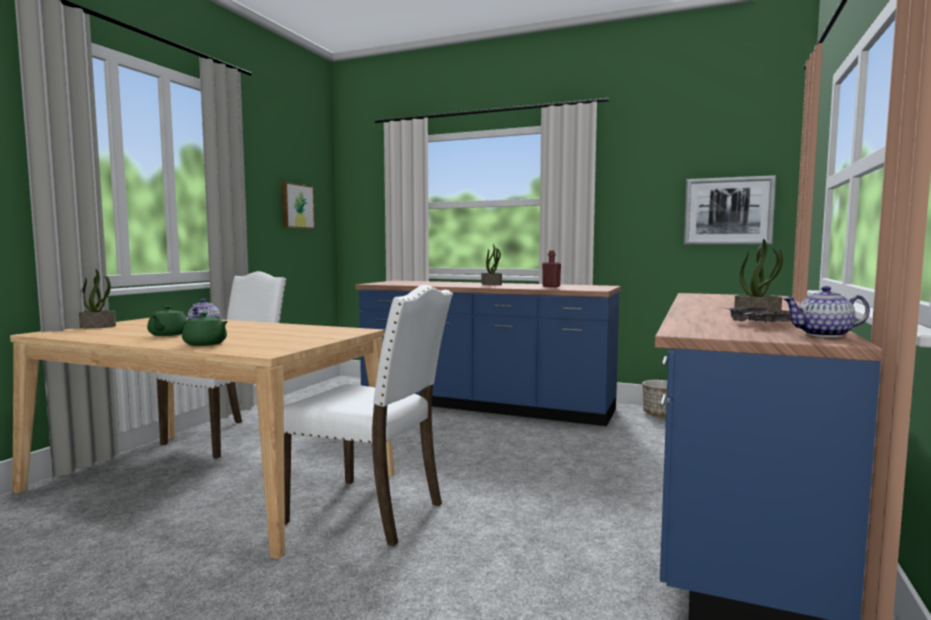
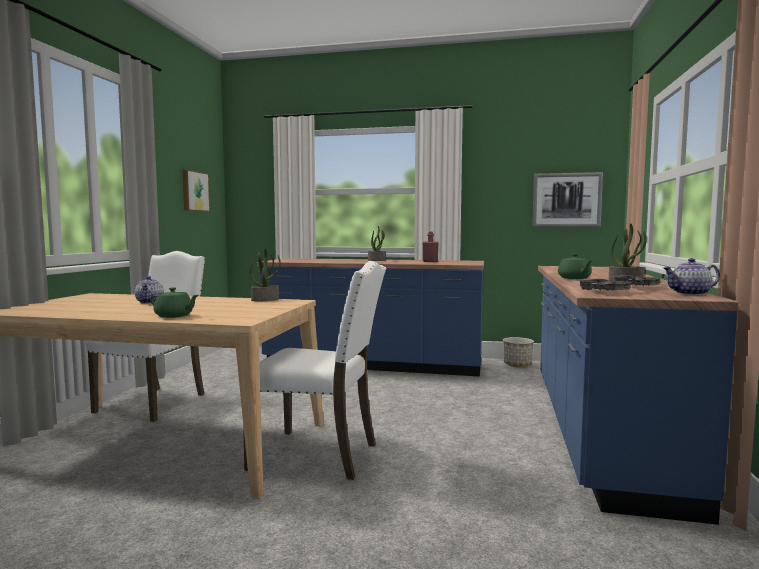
camera: 10 degrees left, 0 degrees up
potted plant [79,269,116,328] -> potted plant moved to [250,249,281,301]
green teapot [147,306,187,336] -> green teapot moved to [558,254,592,279]
none -> grey tray [578,278,636,291]

